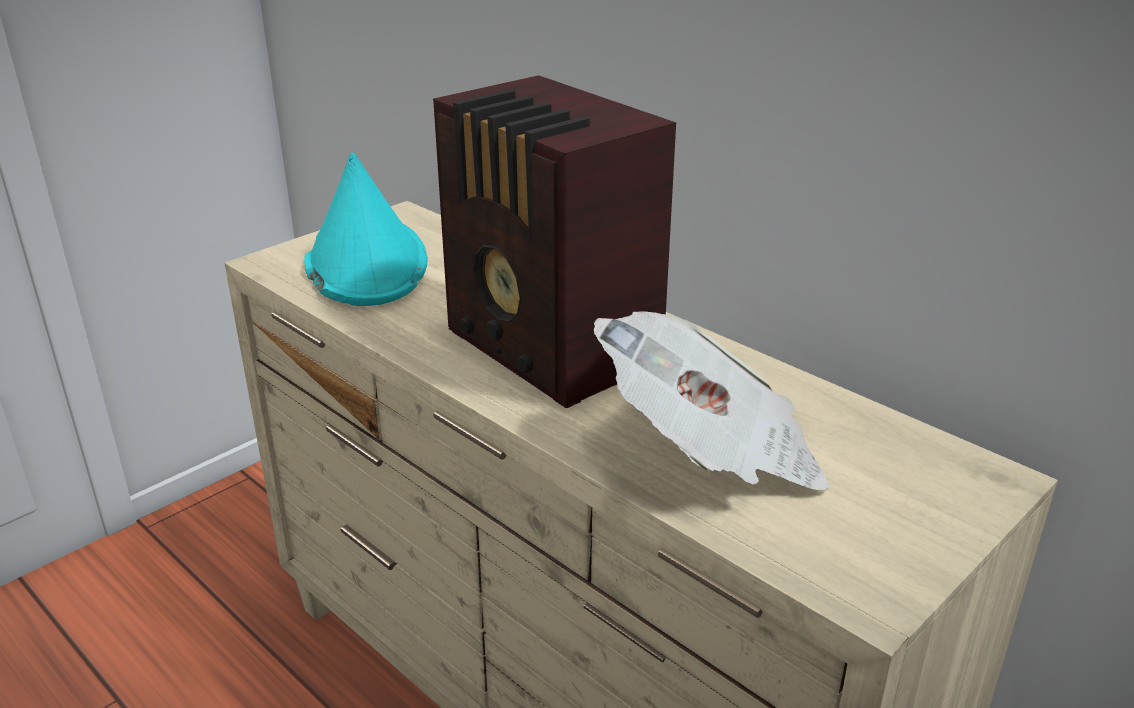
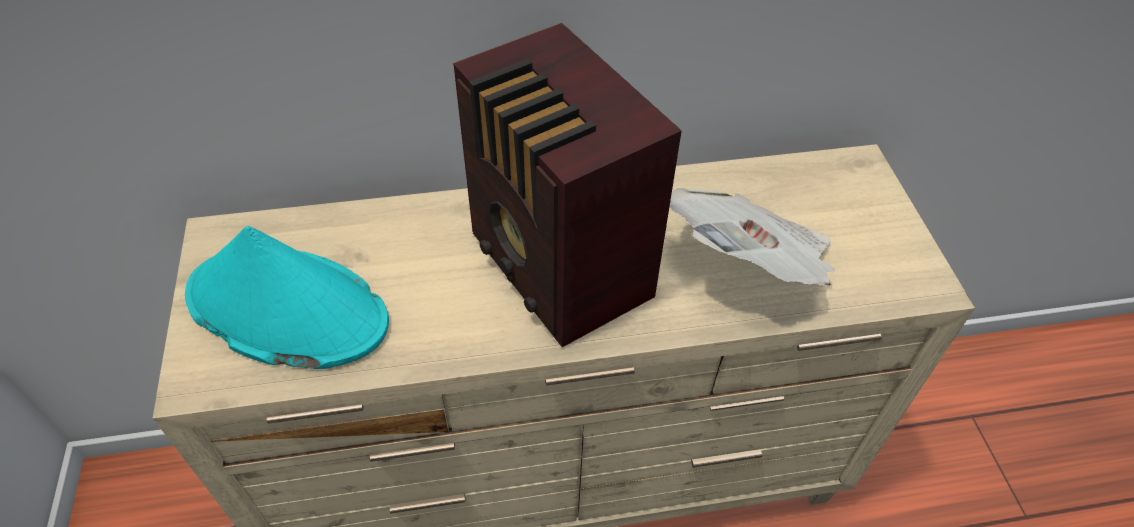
camera: 55 degrees left, 20 degrees up
radio [433,75,676,408] -> radio turned 60 degrees clockwise [453,23,682,347]

